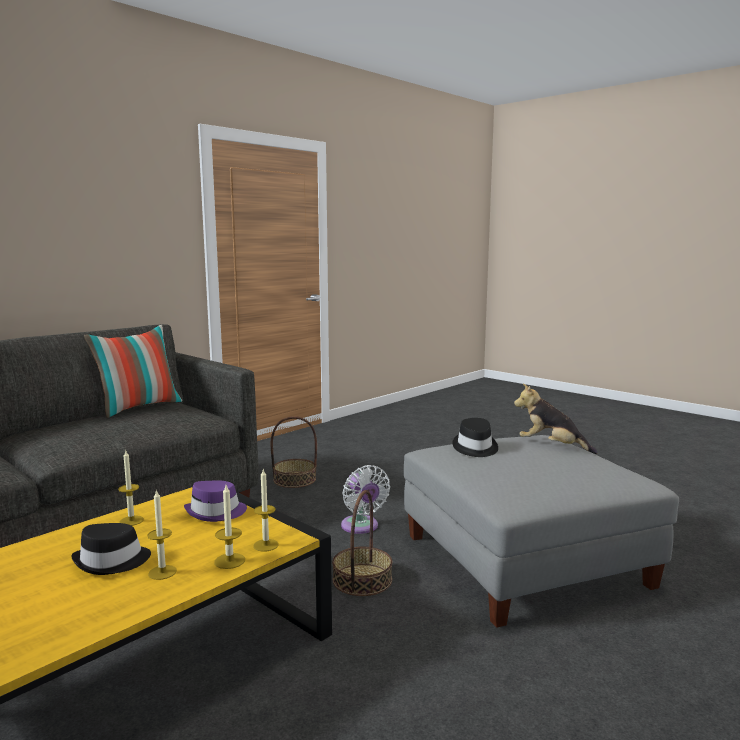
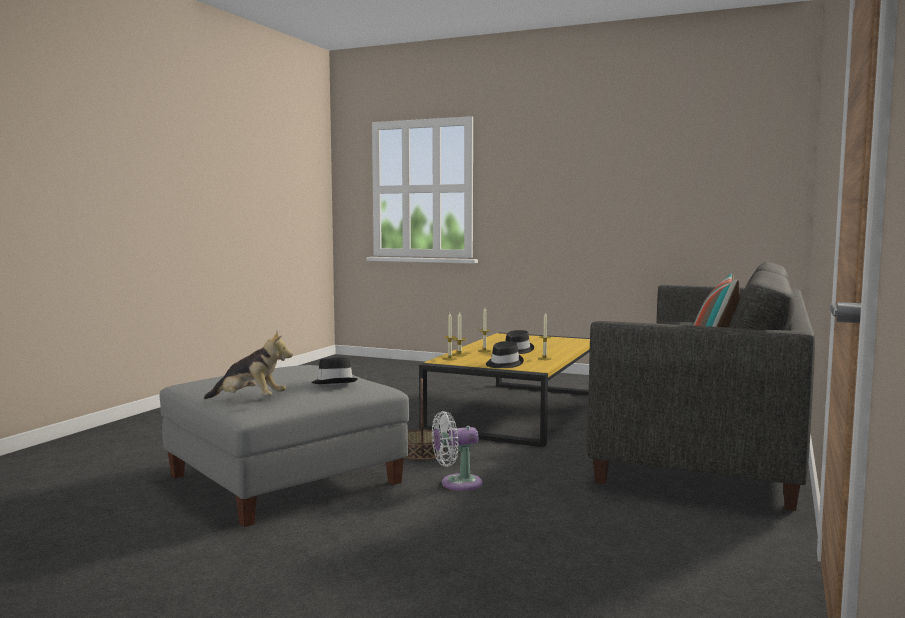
camera: 160 degrees right, 5 degrees down
purple hat [184,481,247,522] -> black hat [486,341,524,368]
basket [271,416,317,488] -> none
white fan [341,465,390,534] -> white fan turned 60 degrees counterclockwise [432,411,482,491]

